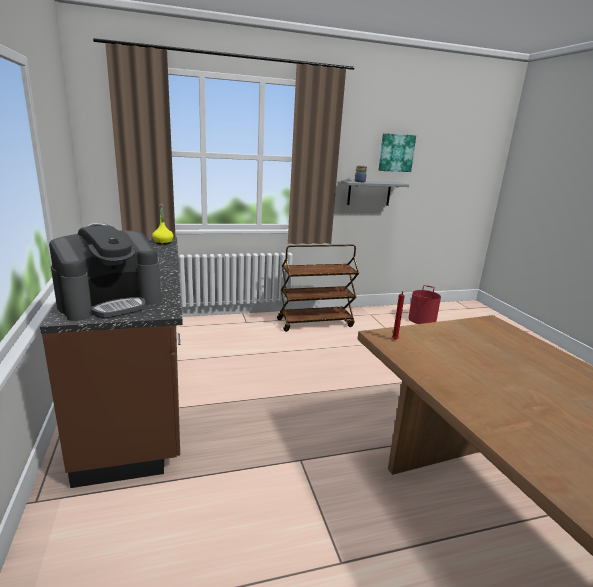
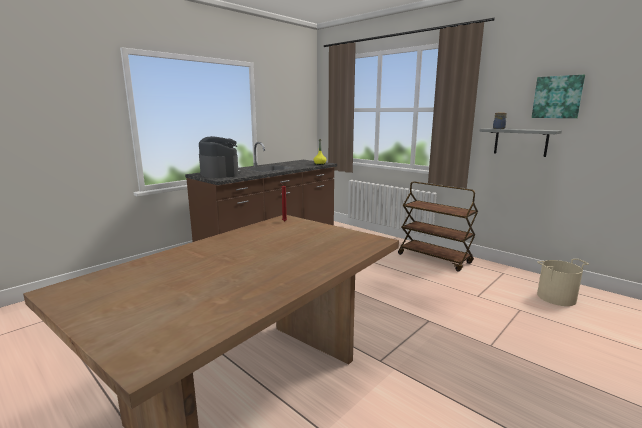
camera: 60 degrees right, 5 degrees down
coffee machine [49,225,161,321] -> coffee machine turned 135 degrees counterclockwise [199,136,241,178]
red bucket [409,285,441,324] -> beige bucket [537,259,589,306]

